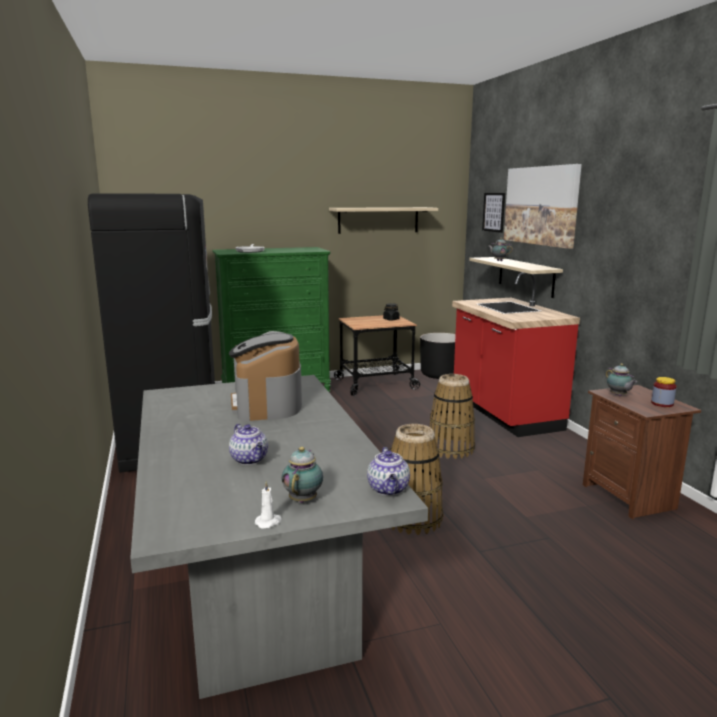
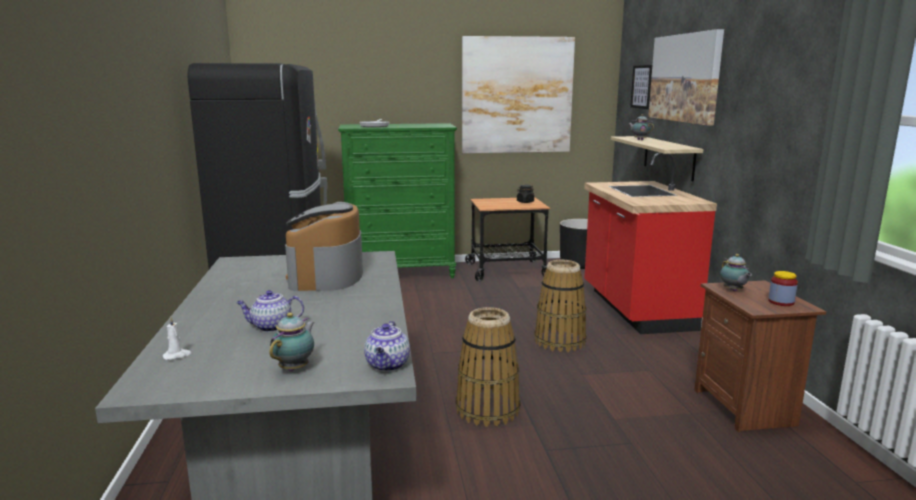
camera: 10 degrees right, 0 degrees up
teapot [229,424,268,465] -> teapot turned 105 degrees clockwise [236,290,304,332]
white candle [255,481,282,529] -> white candle moved to [163,317,191,360]
shelf [329,207,438,234] -> picture [462,36,575,153]

